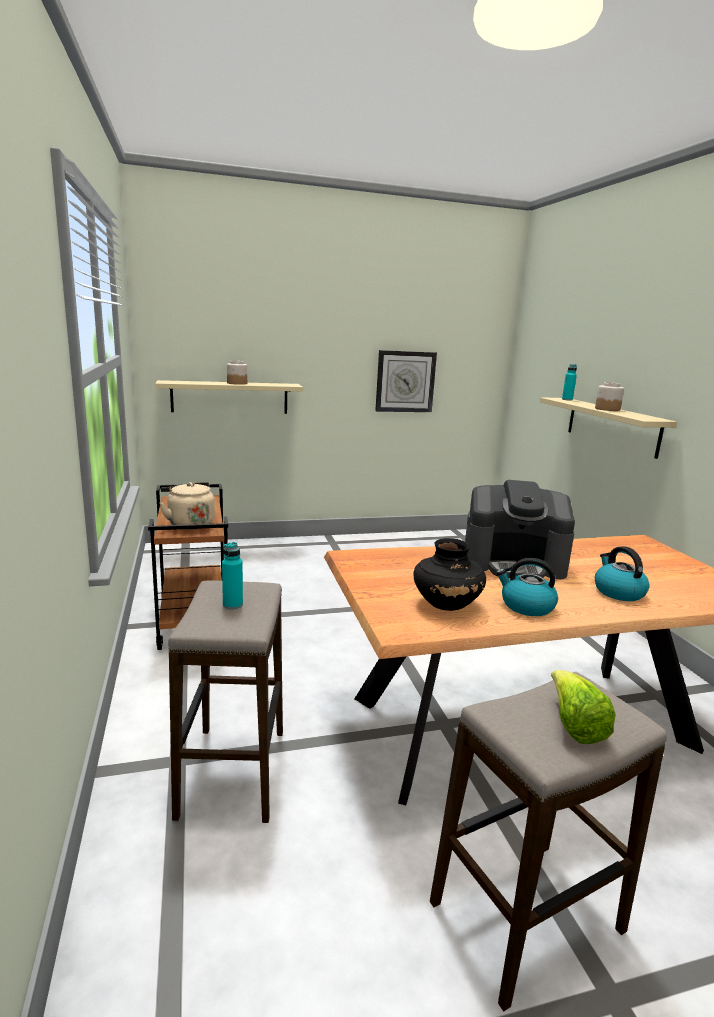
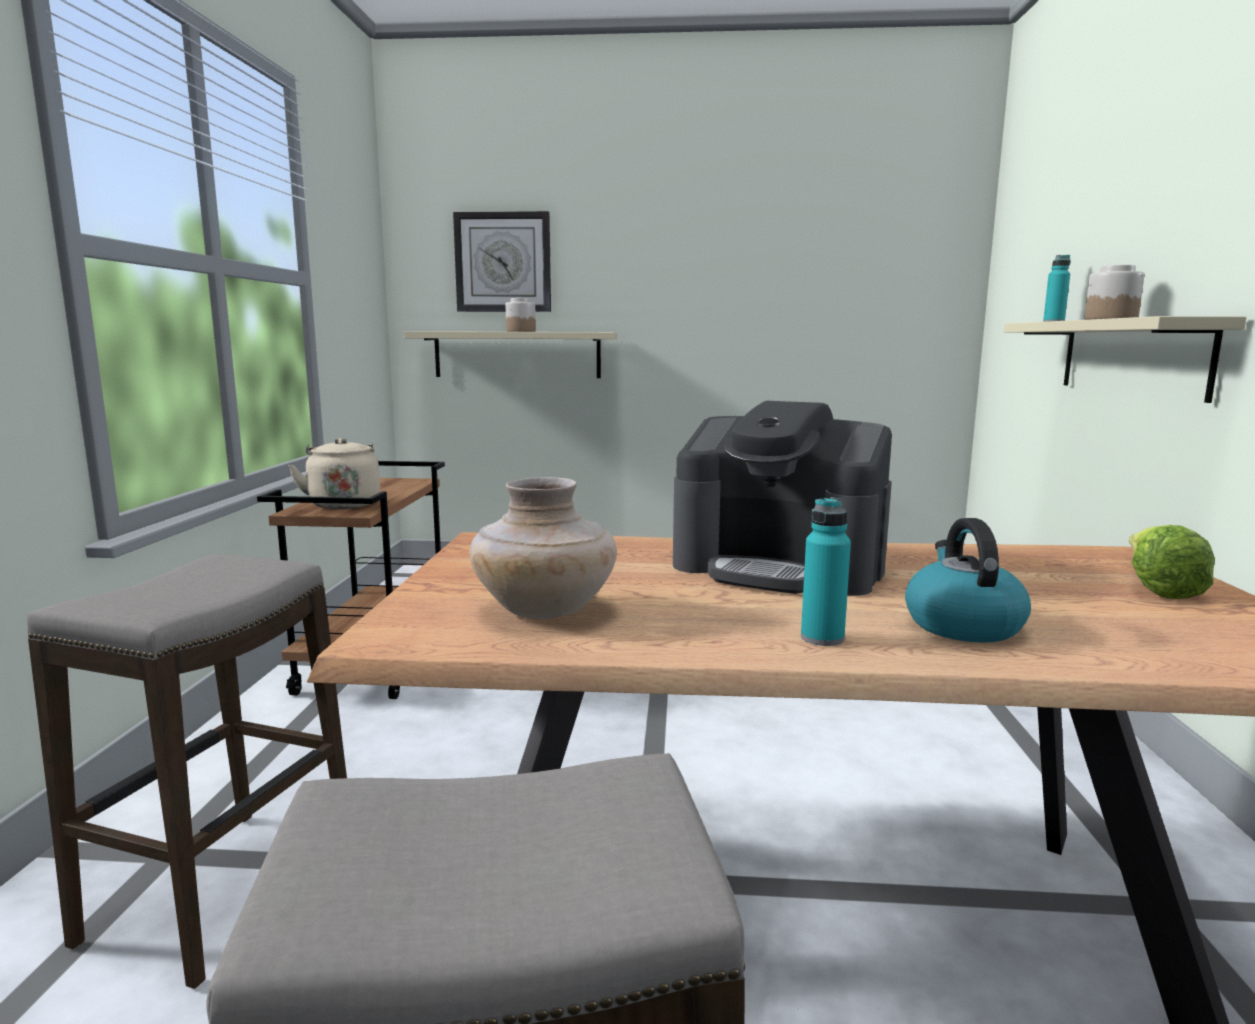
camera: 20 degrees right, 5 degrees down
turquoise bottle [222,542,243,609] -> turquoise bottle moved to [801,497,851,646]
wall clock [375,350,437,412] -> wall clock moved to [453,211,551,312]
black vase [413,538,486,611] -> beige vase [469,477,617,619]
kettle [496,558,558,616] -> none
lettuce [551,670,616,744] -> lettuce moved to [1129,525,1215,599]

